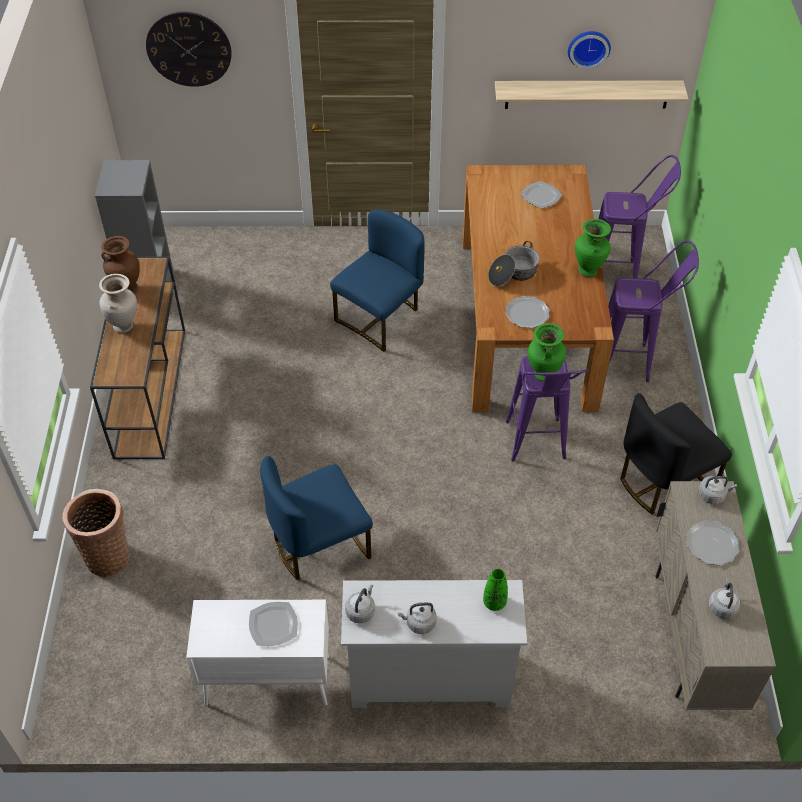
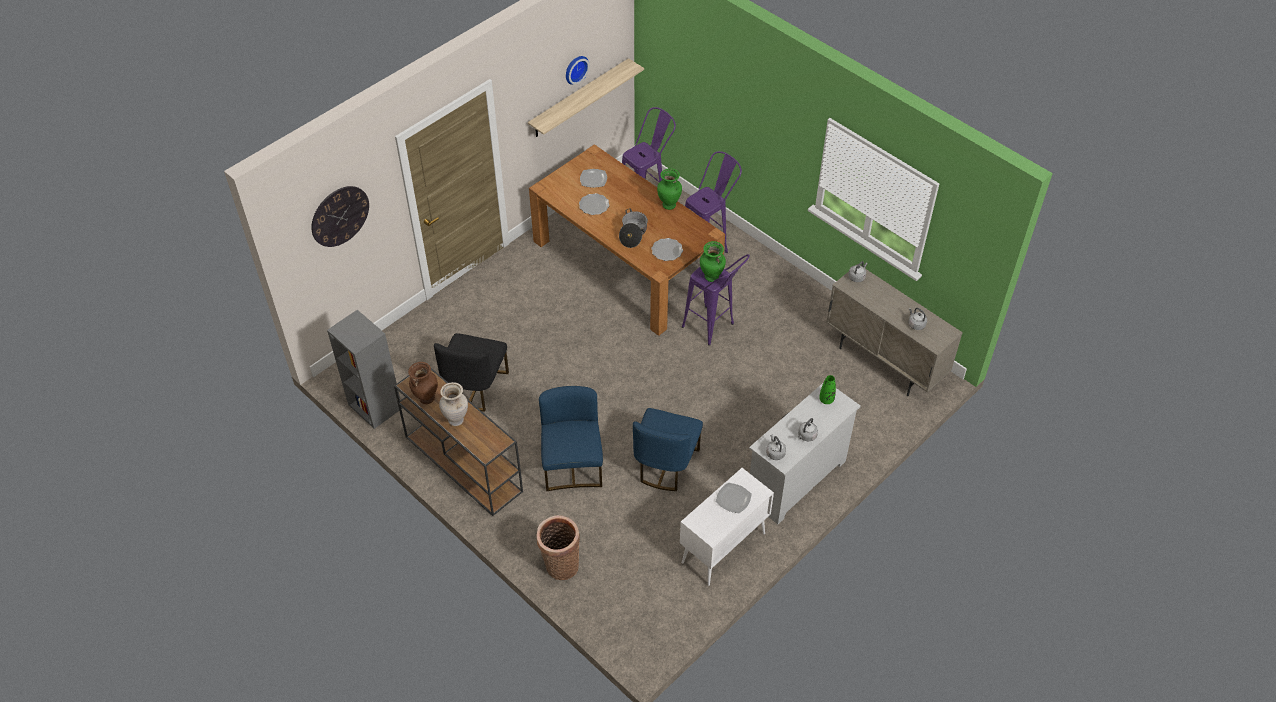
camera: 45 degrees left, 0 degrees up
blue chair [330,209,424,352] -> blue chair moved to [539,386,603,491]
black chair [620,393,732,514] -> black chair moved to [434,333,509,411]
plate [686,520,739,566] -> plate moved to [579,193,610,215]

